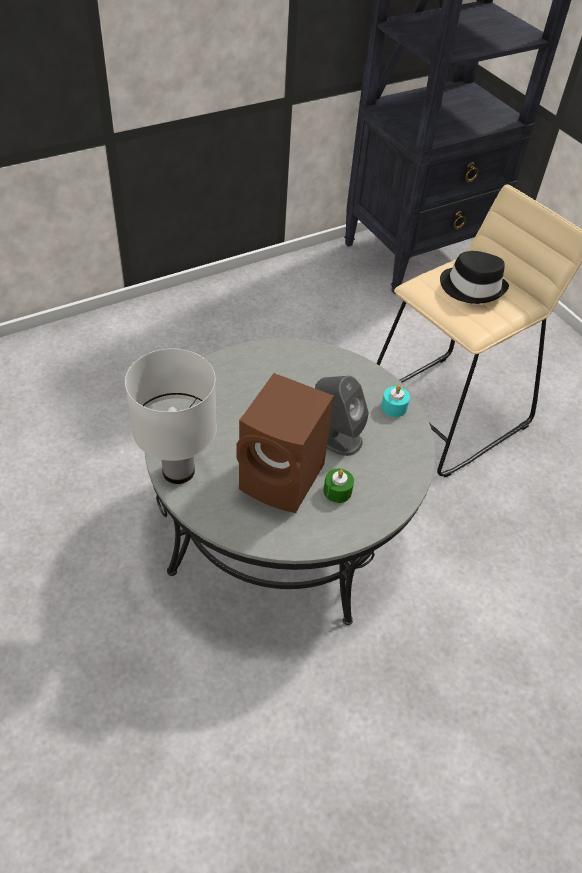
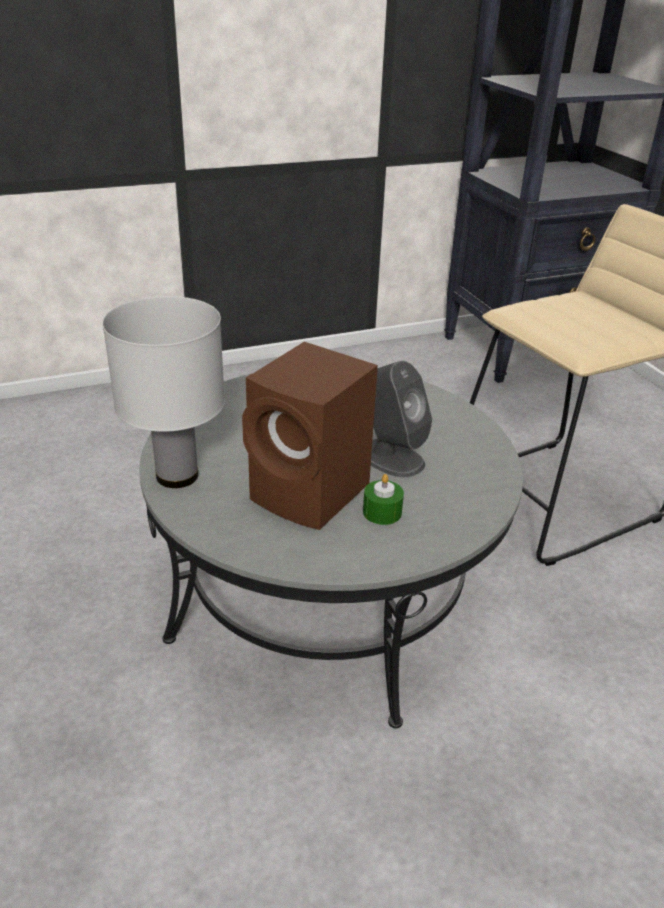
camera: 10 degrees right, 15 degrees down
turquoise candle [381,385,410,417] -> none
black hat [440,251,509,304] -> none

